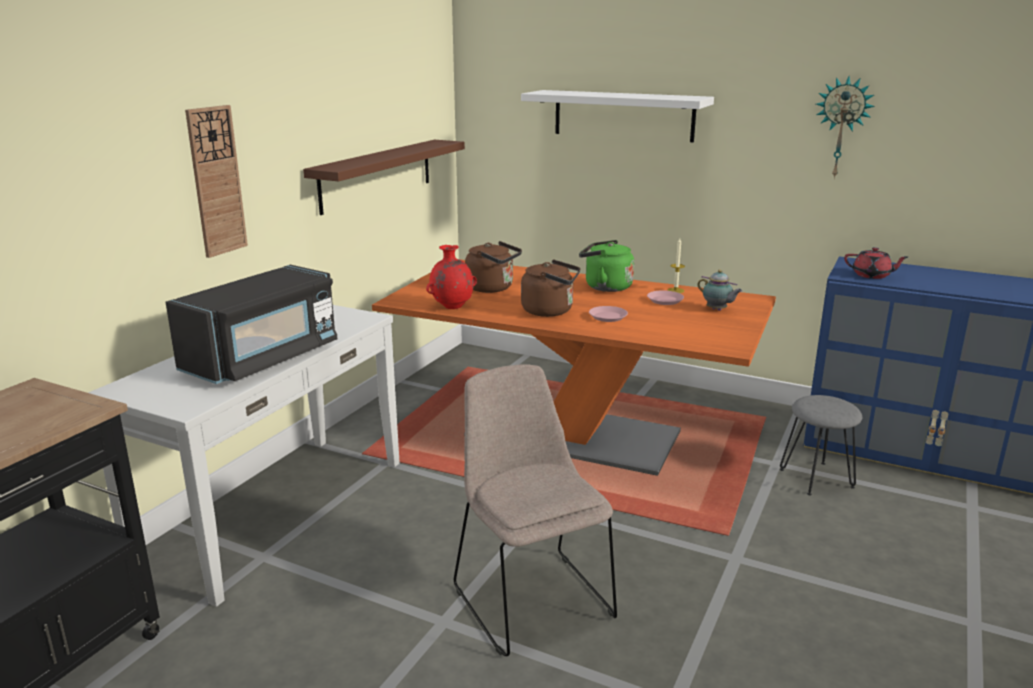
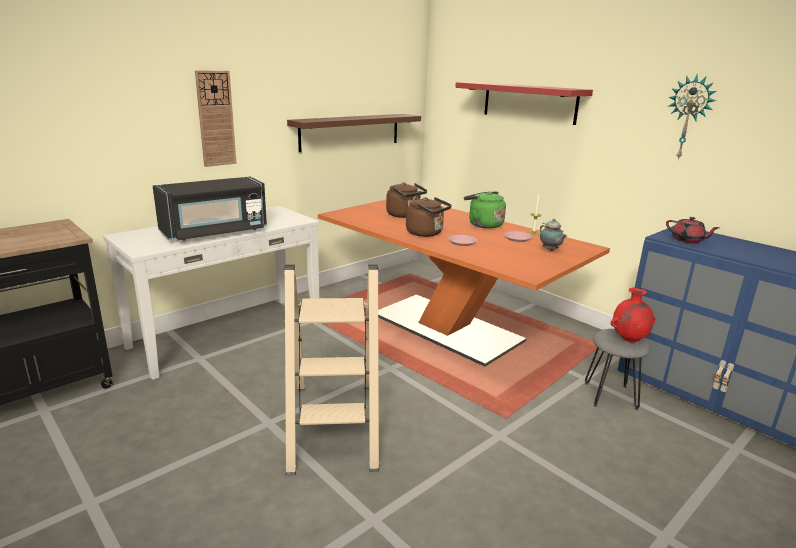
camera: 20 degrees right, 0 degrees up
red vase [426,245,477,309] -> red vase moved to [611,287,656,342]
beige chair [454,364,617,656] -> beige step ladder [284,264,379,475]
white shelf [521,90,714,142] -> red shelf [455,82,593,125]

